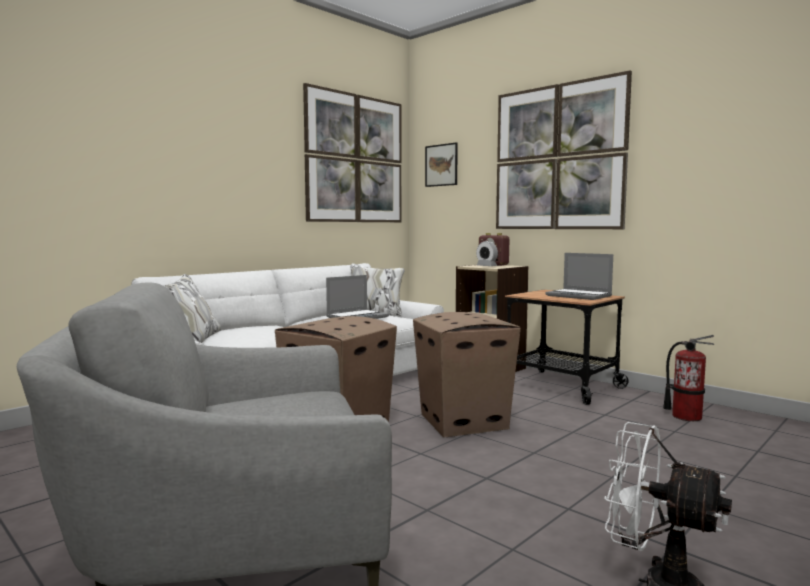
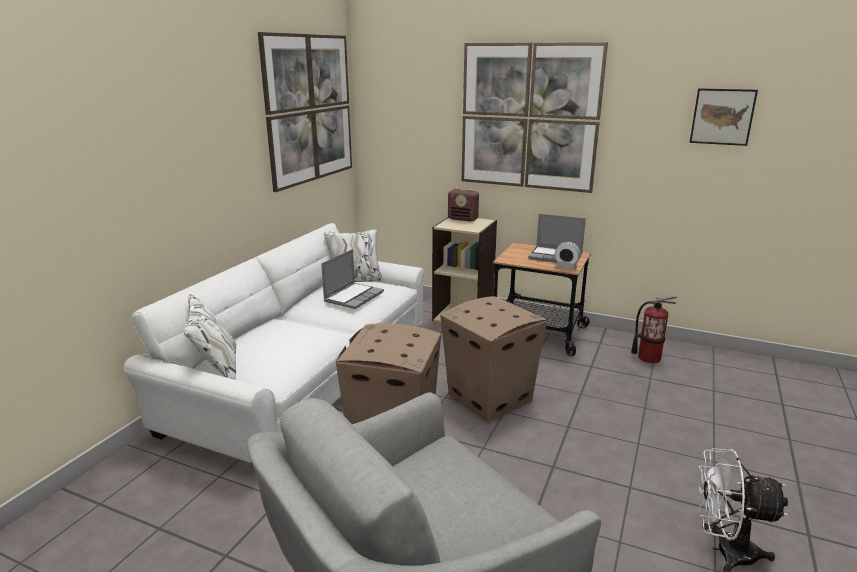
camera: 20 degrees left, 15 degrees up
picture [425,142,458,187] -> picture moved to [689,88,758,146]
alarm clock [476,241,498,266] -> alarm clock moved to [555,242,581,271]

